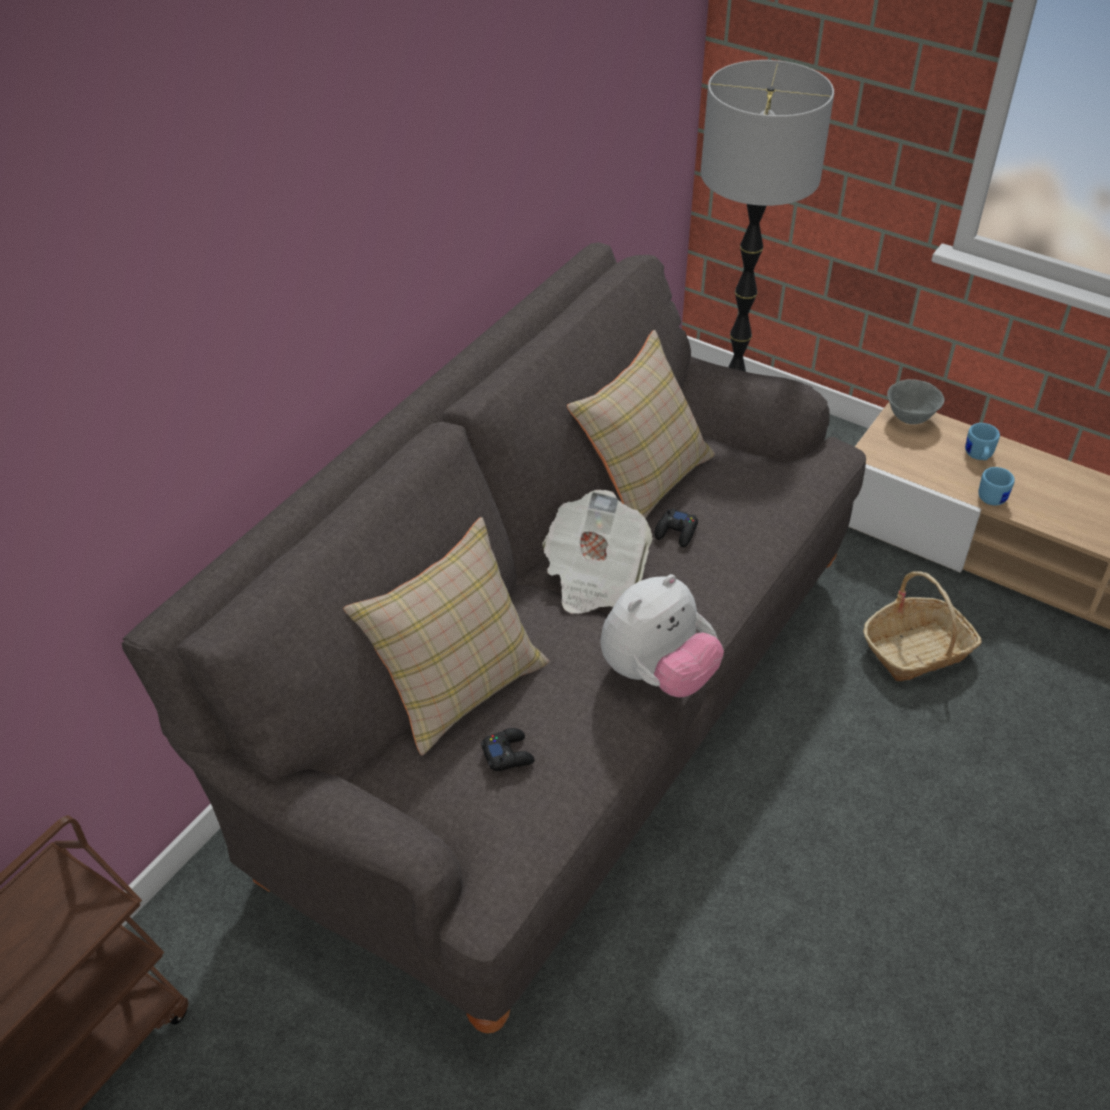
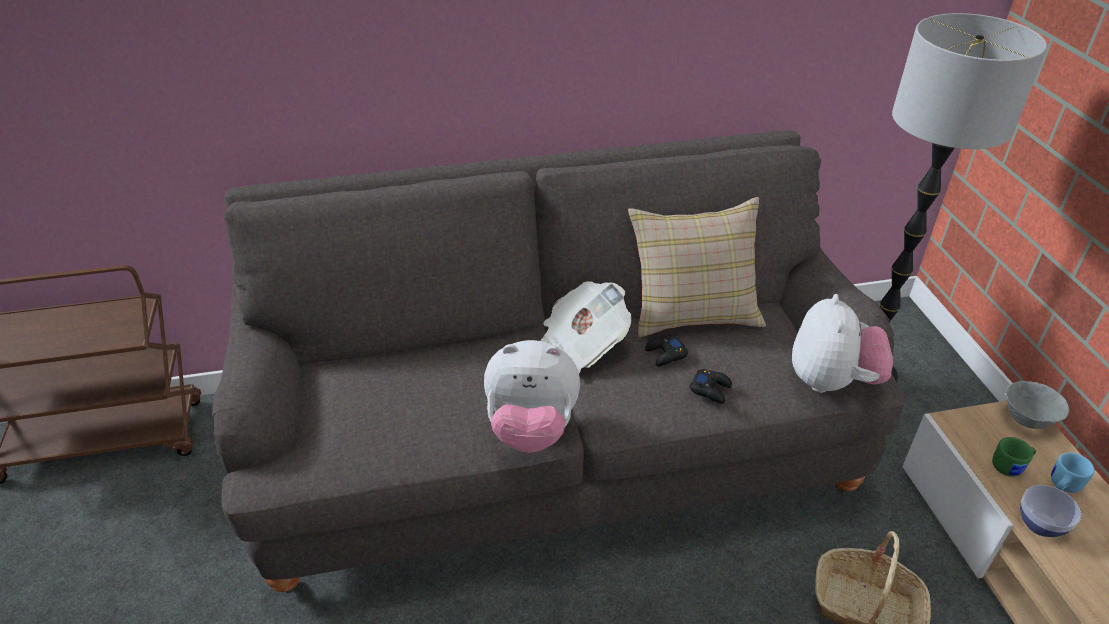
camera: 45 degrees right, 5 degrees down
beige pillow [344,517,549,756] -> none
black game controller [481,728,535,771] -> black game controller moved to [690,369,732,404]
blue mug [978,467,1015,506] -> bowl [1020,485,1081,537]
none -> plush toy [792,294,893,393]
none -> green mug [992,437,1036,477]

